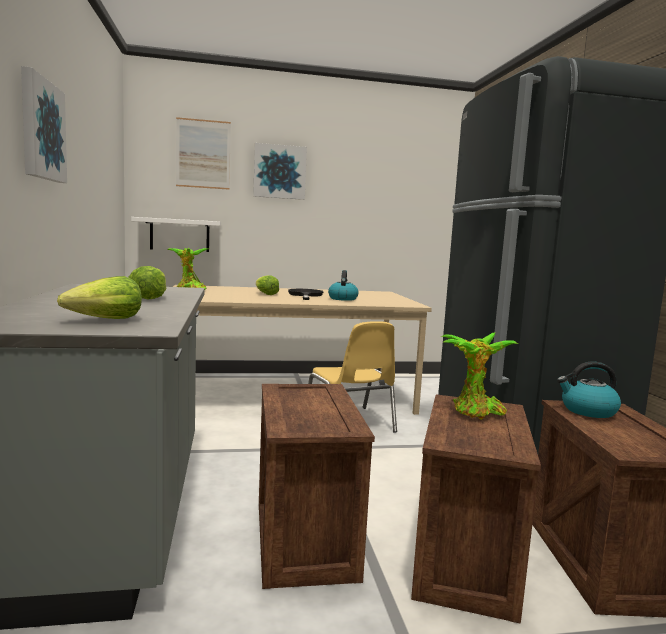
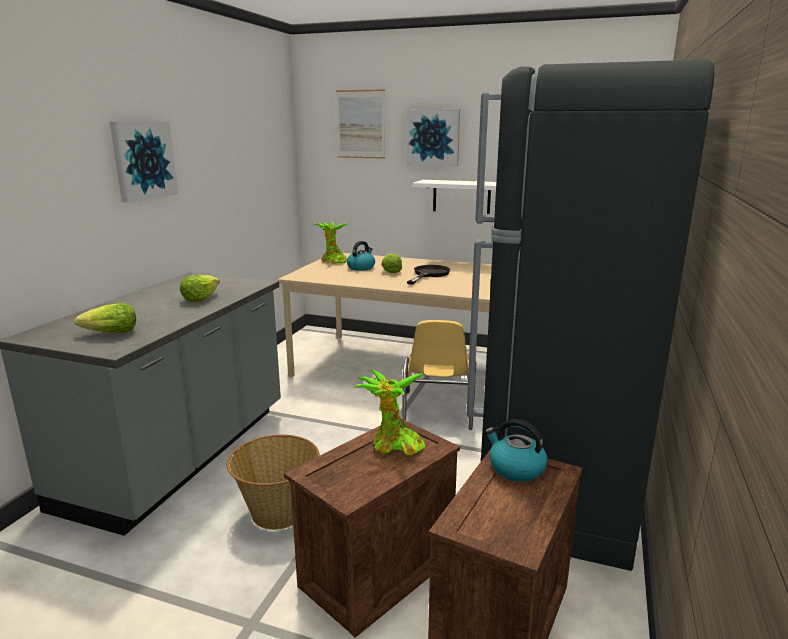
camera: 30 degrees right, 10 degrees up
white shelf [131,217,221,252] -> white shelf moved to [412,180,496,214]
crate [259,384,375,589] -> basket [227,435,320,530]
kettle [328,270,359,301] -> kettle moved to [347,241,375,271]

